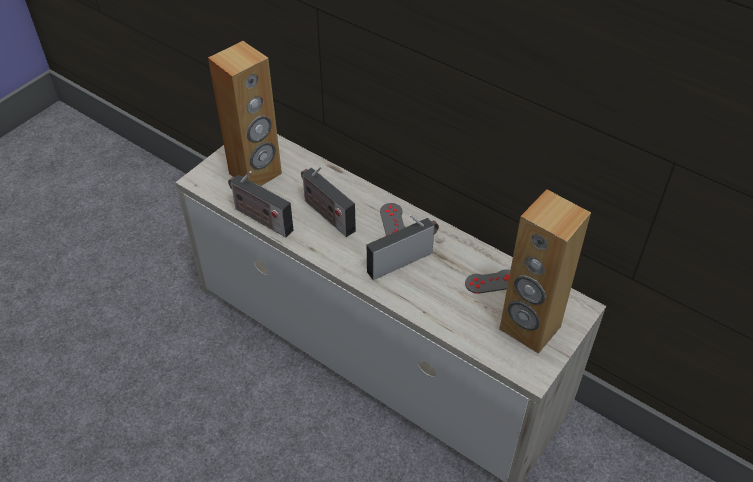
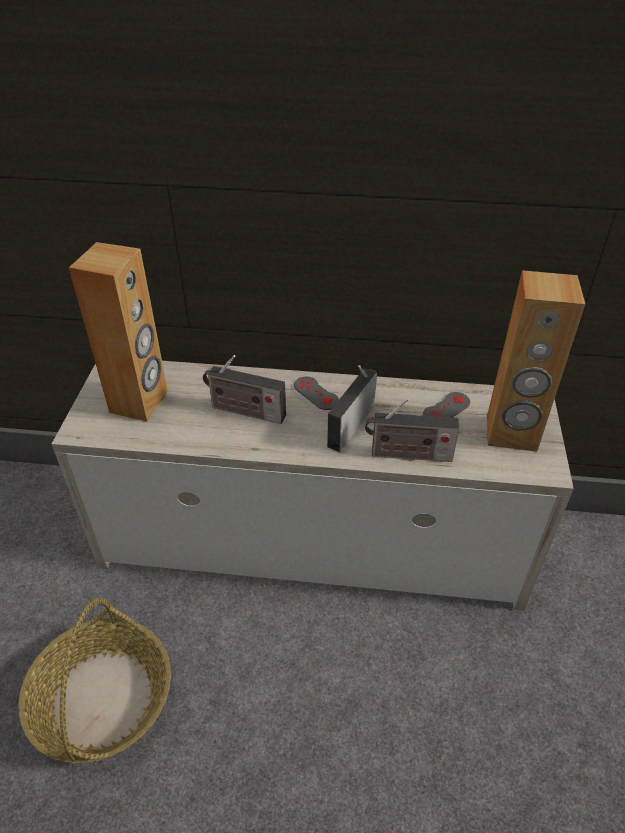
camera: 30 degrees left, 5 degrees down
radio [228,171,294,237] -> radio moved to [365,398,459,462]
none -> basket [18,598,171,763]

